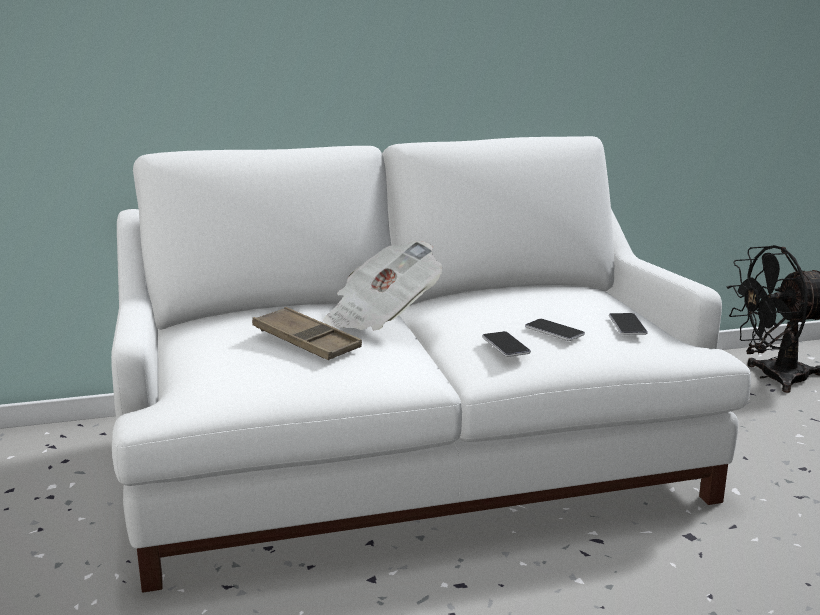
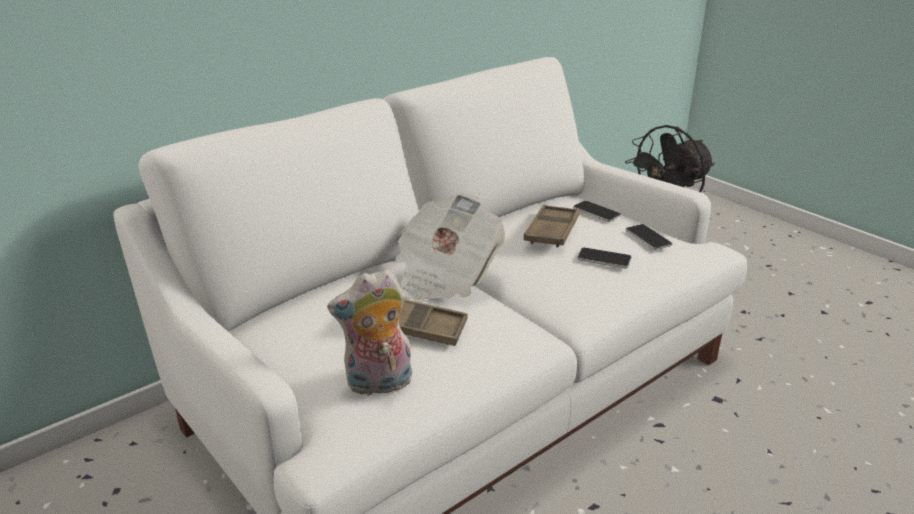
camera: 25 degrees left, 10 degrees up
phone [482,331,531,357] -> phone moved to [573,200,621,222]
none -> plush toy [327,269,412,396]
none -> brown tray [524,205,580,248]

